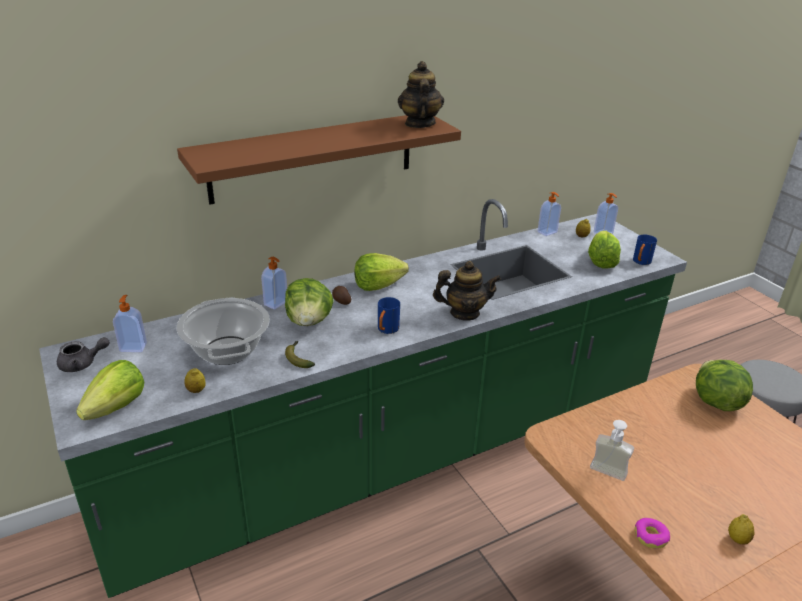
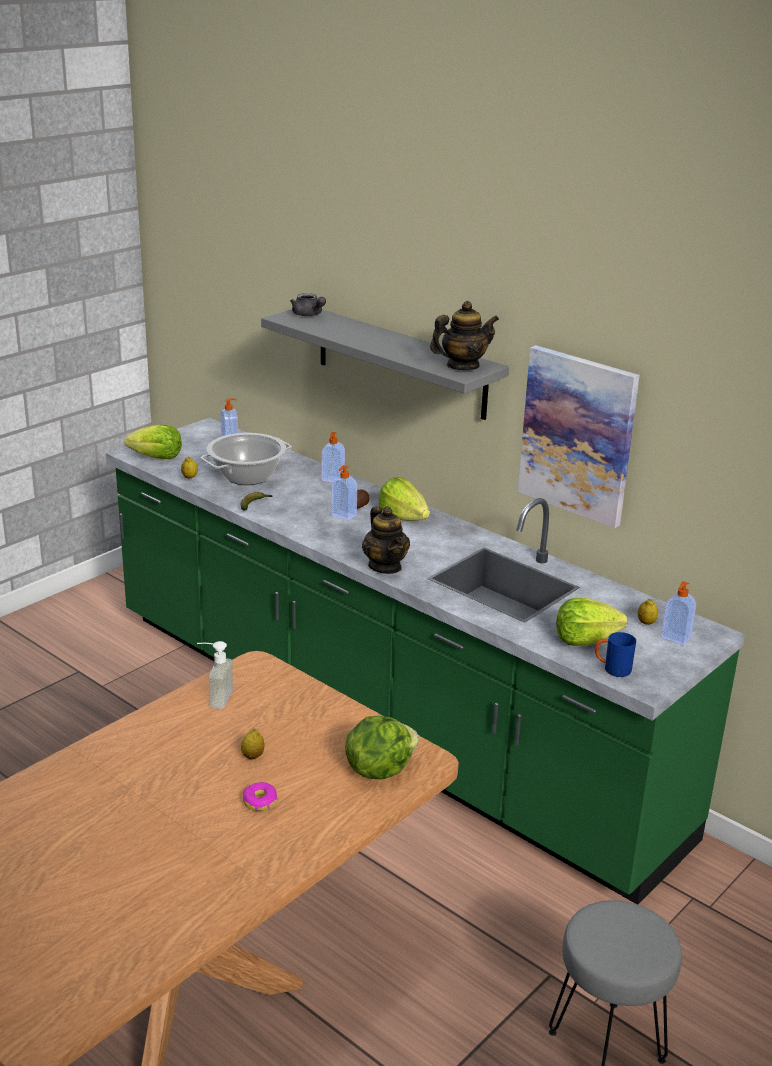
camera: 70 degrees right, 5 degrees down
grey teapot [57,337,110,372] -> grey teapot moved to [290,293,326,316]
brown shelf [177,115,461,205] -> grey shelf [261,309,509,420]
lettuce [285,278,334,326] -> none
blue mug [378,297,400,334] -> none
soap dispenser [538,192,561,236] -> soap dispenser moved to [331,465,357,521]
donut [635,518,670,549] -> donut moved to [243,782,278,811]
lemon [728,514,754,545] -> lemon moved to [241,729,264,760]
none -> picture [518,345,640,528]

